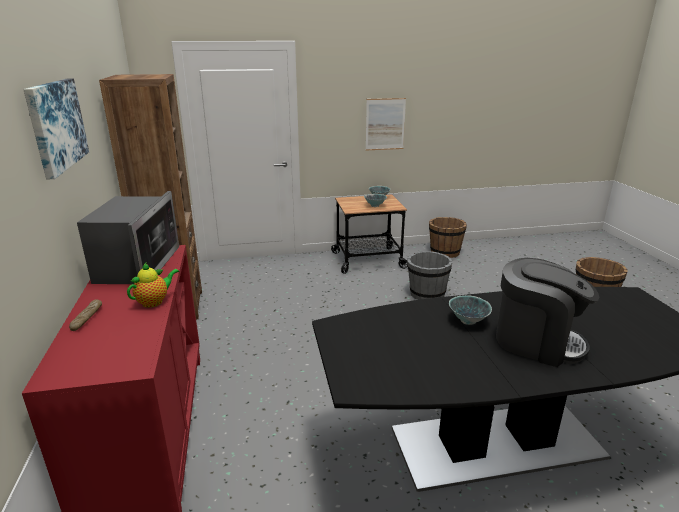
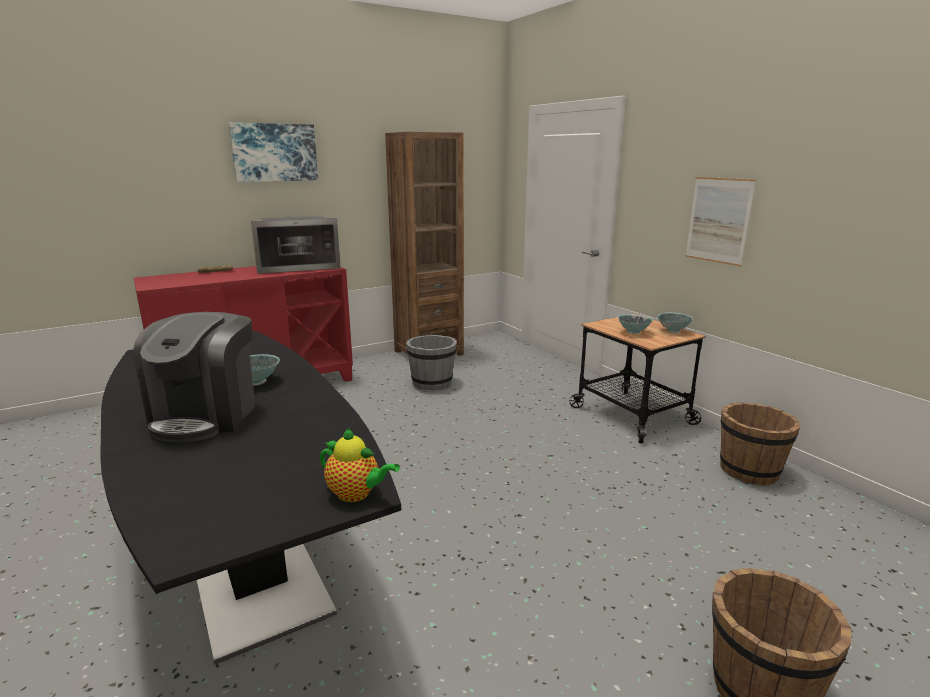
camera: 70 degrees right, 5 degrees down
teapot [127,263,179,308] -> teapot moved to [320,428,400,502]
grey bucket [407,251,453,300] -> grey bucket moved to [406,335,457,390]

